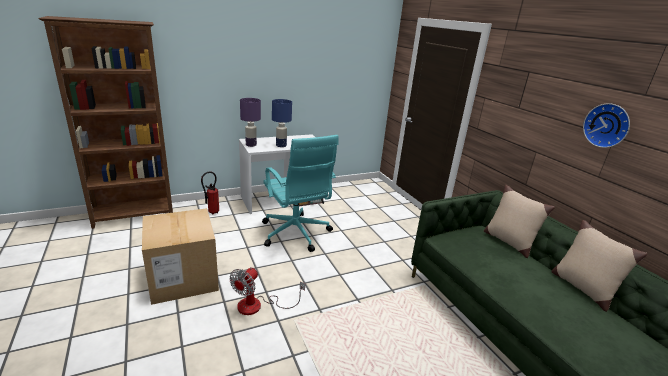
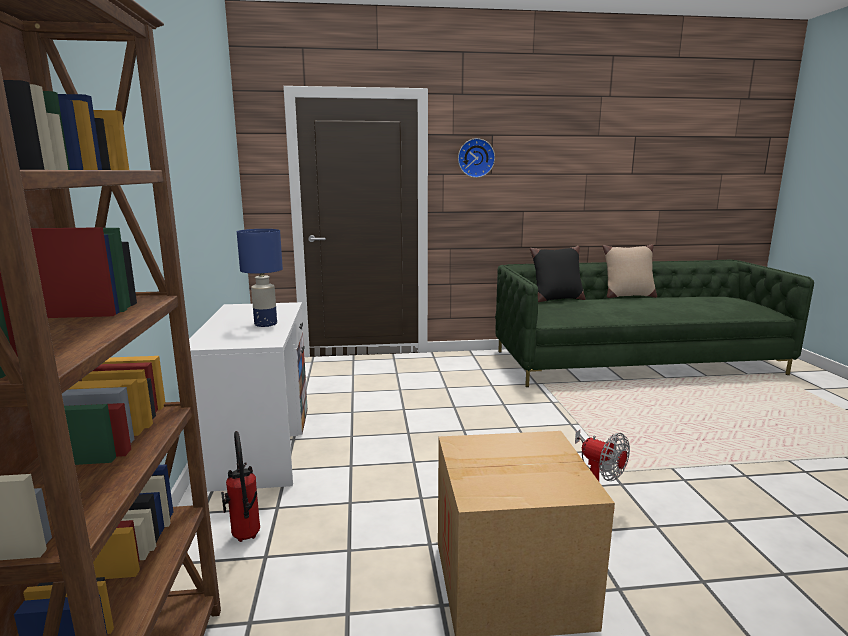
camera: 70 degrees left, 10 degrees down
purple table lamp [240,98,261,147] -> none
turquoise office chair [262,135,339,252] -> none
beige pillow [484,185,555,258] -> black pillow [530,246,585,302]
wall clock [583,103,630,148] -> wall clock moved to [458,138,495,178]

